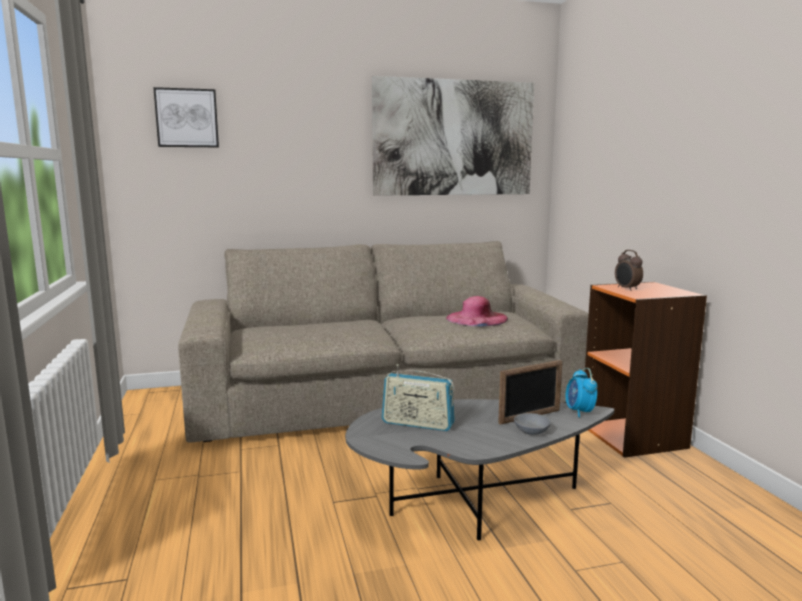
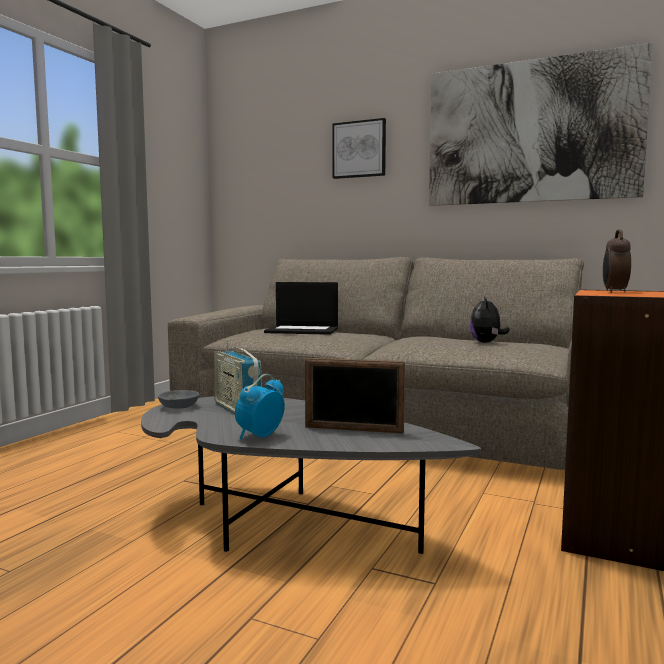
camera: 40 degrees right, 5 degrees down
picture [153,87,219,147] -> picture moved to [332,118,386,179]
pink hat [446,296,508,326] -> plush toy [470,297,510,343]
grey bowl [514,413,551,435] -> grey bowl moved to [158,390,200,409]
alarm clock [566,368,597,418] -> alarm clock moved to [235,374,285,440]
none -> laptop [264,282,338,335]

